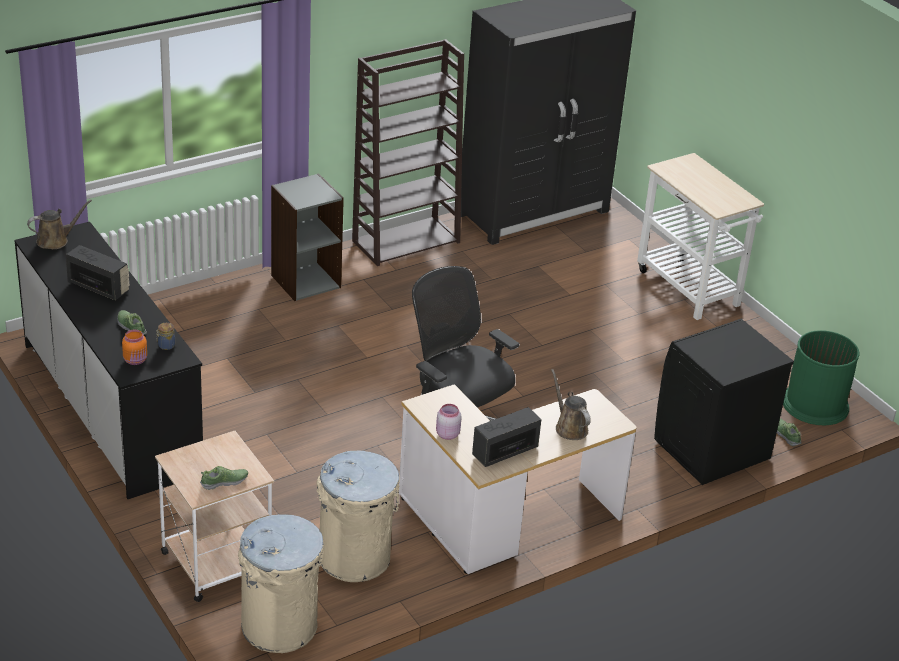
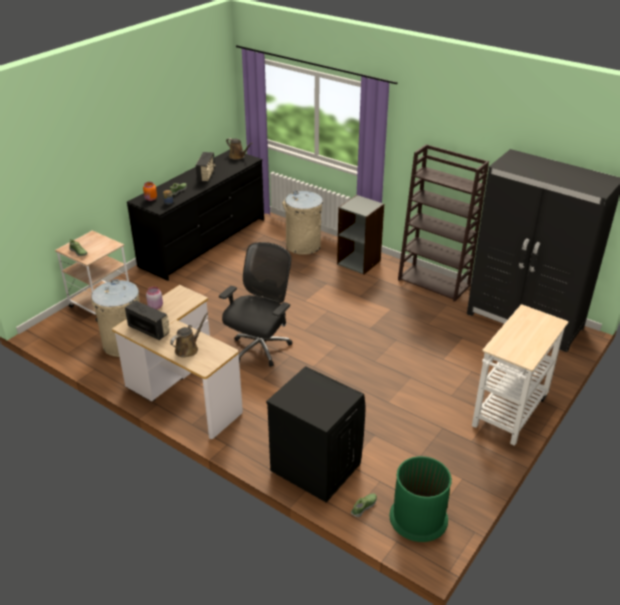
camera: 70 degrees right, 0 degrees up
beige trash can [238,514,324,653] -> beige trash can moved to [282,191,323,255]

